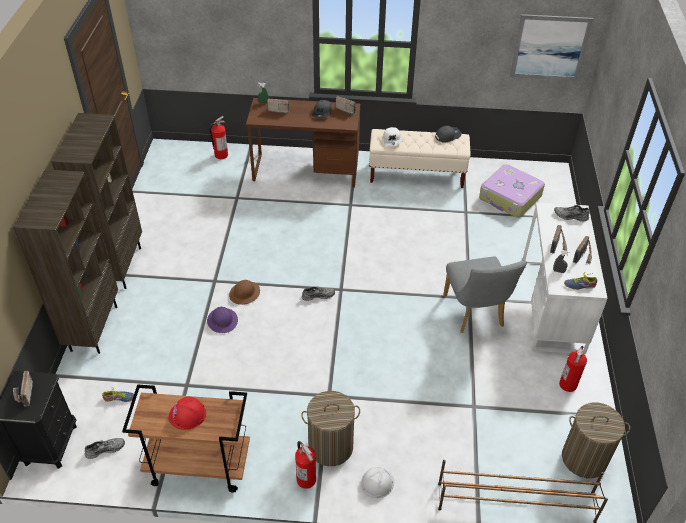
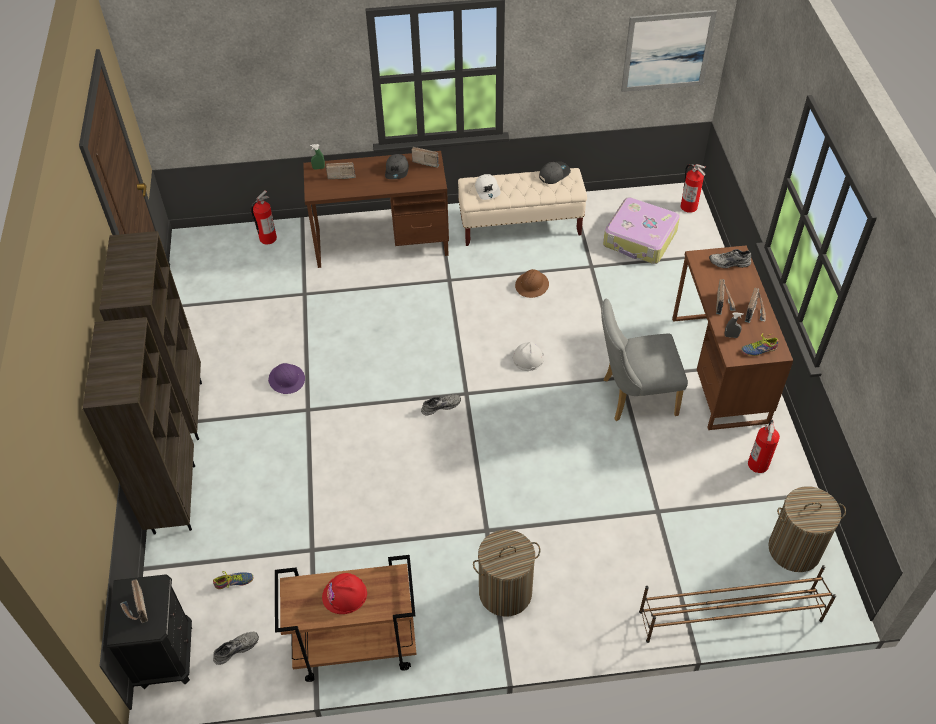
camera: 10 degrees left, 5 degrees up
purple hard hat [207,307,238,333] -> purple hard hat moved to [268,363,305,394]
brown hard hat [229,280,260,305] -> brown hard hat moved to [515,269,549,298]
fire extinguisher [295,441,316,489] -> fire extinguisher moved to [681,164,706,213]
white hard hat [361,467,394,498] -> white hard hat moved to [513,342,545,371]
grey chair [443,257,527,333] -> grey chair turned 105 degrees clockwise [601,299,688,421]
white desk [522,202,608,354] -> brown desk [672,245,793,430]

